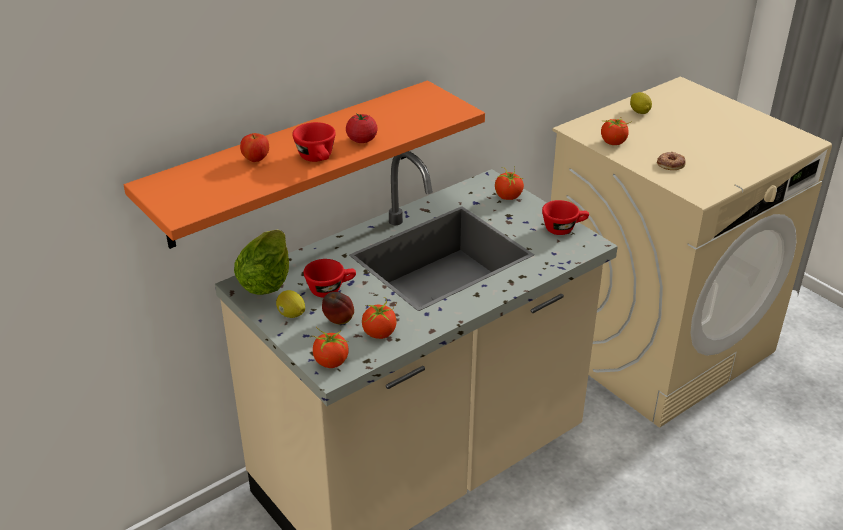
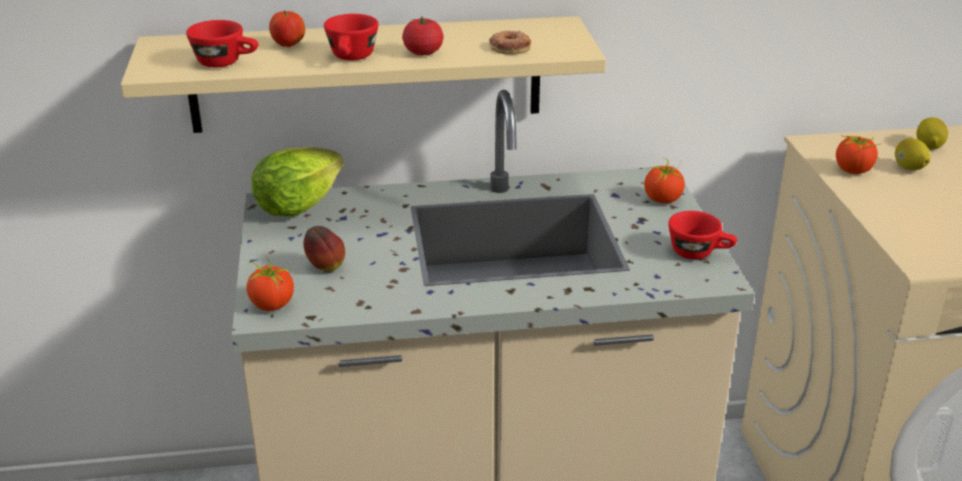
camera: 30 degrees right, 5 degrees down
orange shelf [124,81,485,249] -> beige shelf [121,16,606,133]
lemon [276,290,305,318] -> lemon moved to [895,138,930,170]
red cup [304,259,356,298] -> red cup moved to [186,20,258,67]
tomato [362,297,397,339] -> none
donut [657,152,686,170] -> donut moved to [489,30,531,54]

